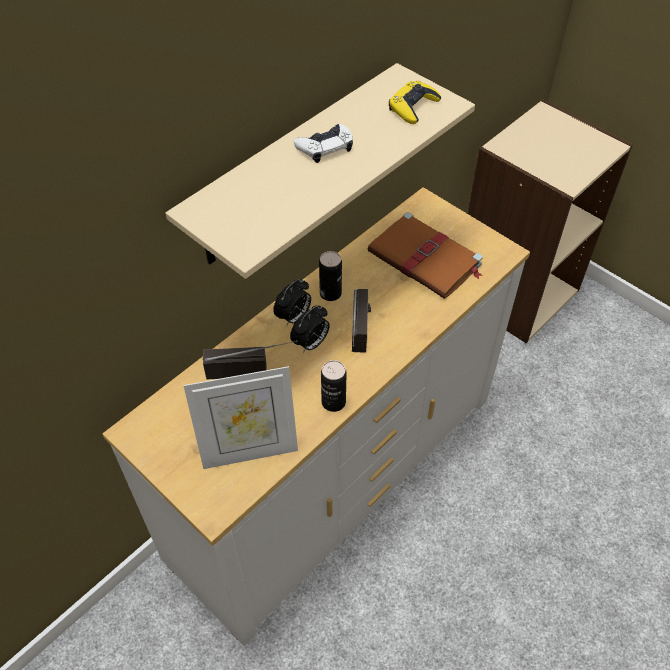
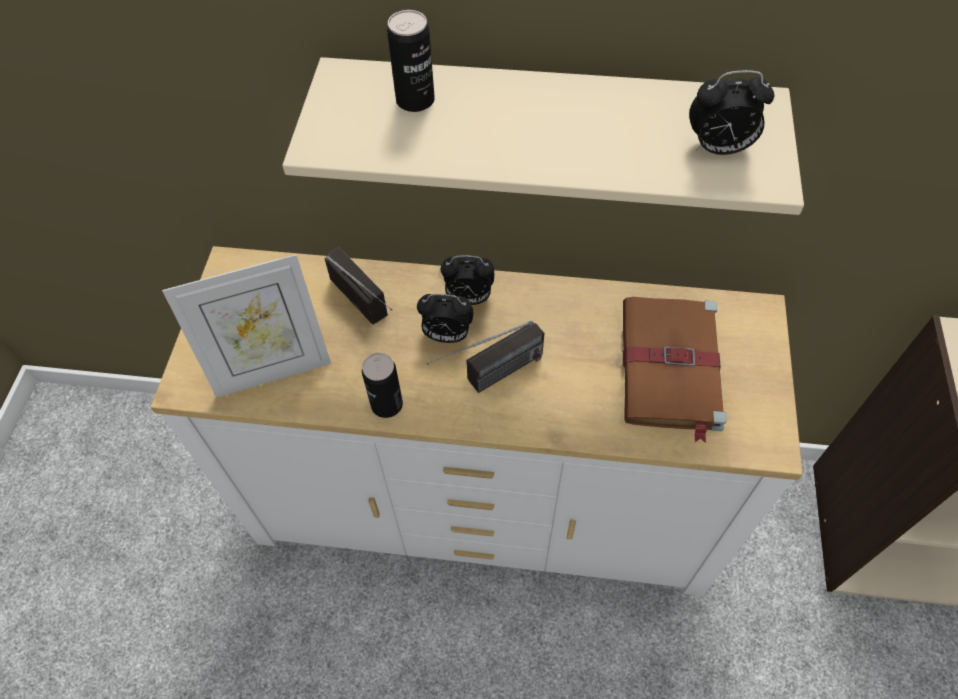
camera: 55 degrees right, 5 degrees up
picture frame [183,366,298,469] -> picture frame turned 60 degrees counterclockwise [162,254,331,397]
white game controller [294,124,353,163] -> none
can [319,251,342,301] -> can moved to [387,10,435,112]
yellow game controller [389,81,441,124] -> alarm clock [689,70,774,155]

